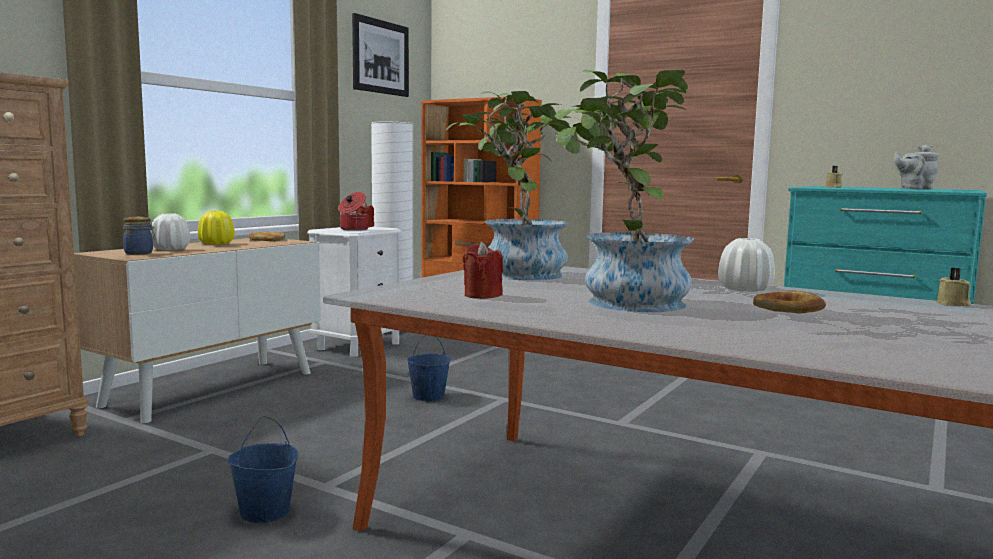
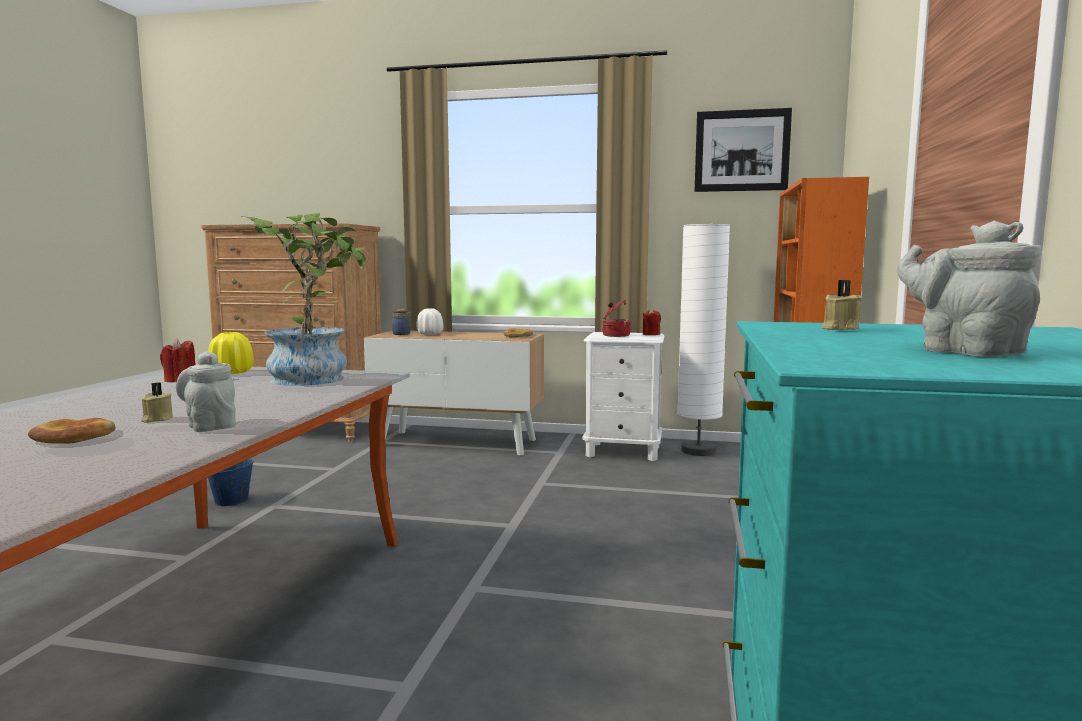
camera: 70 degrees right, 0 degrees up
yellow vase [198,211,235,245] -> yellow vase moved to [208,332,254,374]
blue bucket [407,335,451,401] -> none
potted plant [545,70,694,312] -> none
white vase [718,238,775,292] -> grey teapot [176,351,236,432]
beige candle [936,268,971,307] -> beige candle moved to [141,382,173,423]

